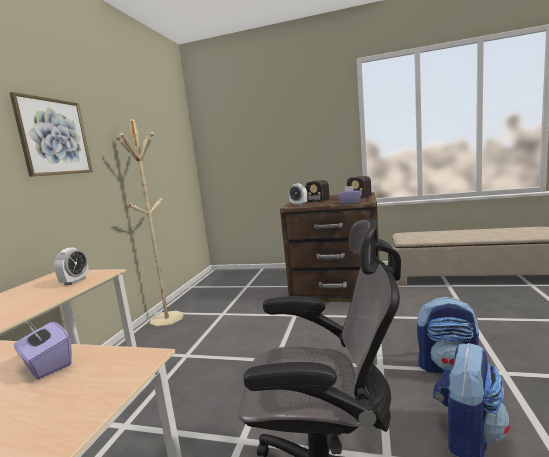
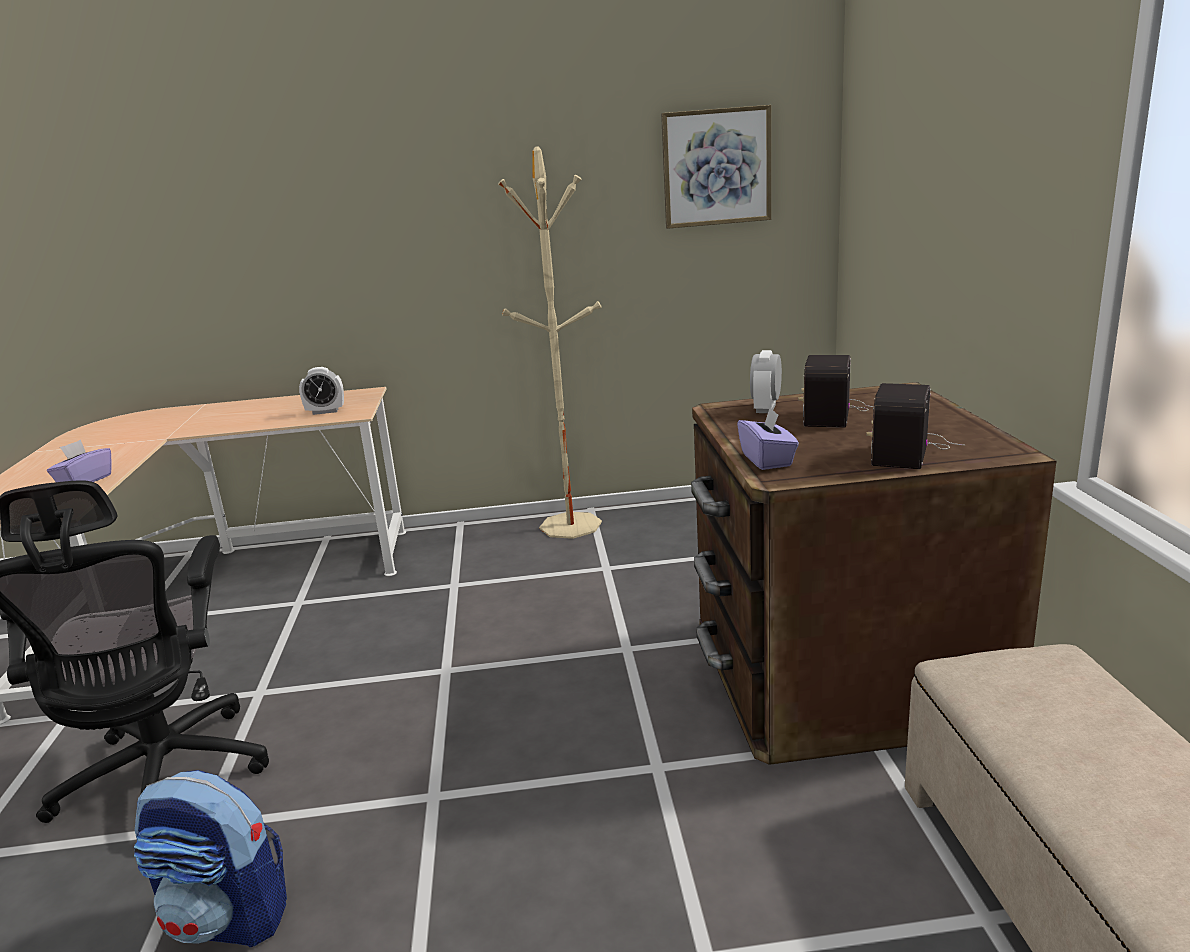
camera: 70 degrees right, 10 degrees up
picture [9,92,93,177] -> picture moved to [661,105,771,229]
backpack [417,297,479,373] -> none

